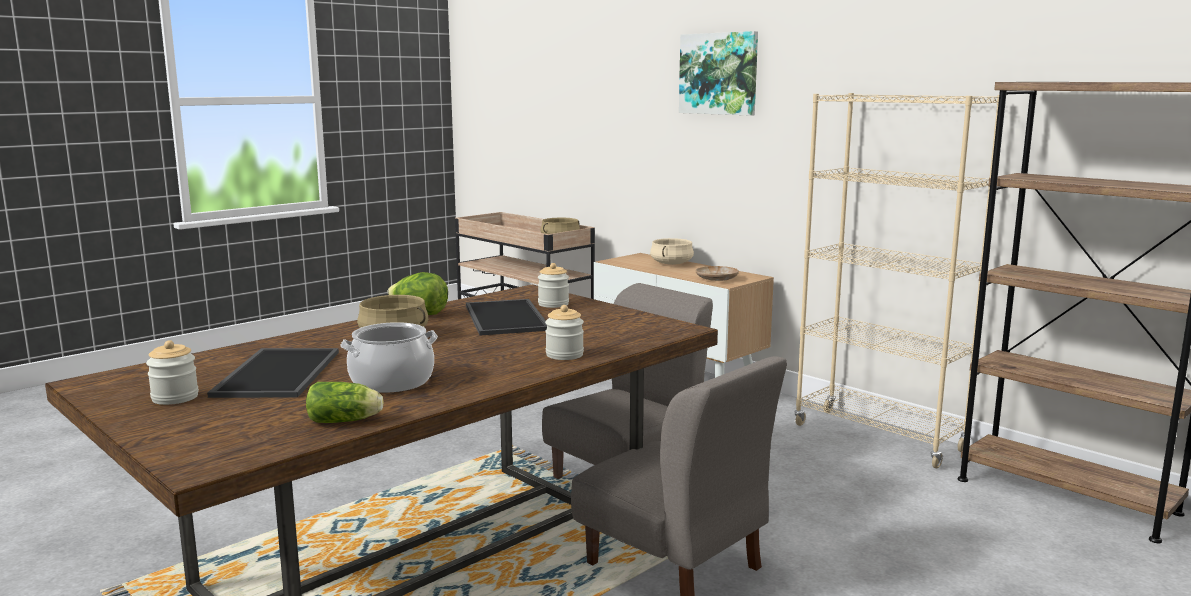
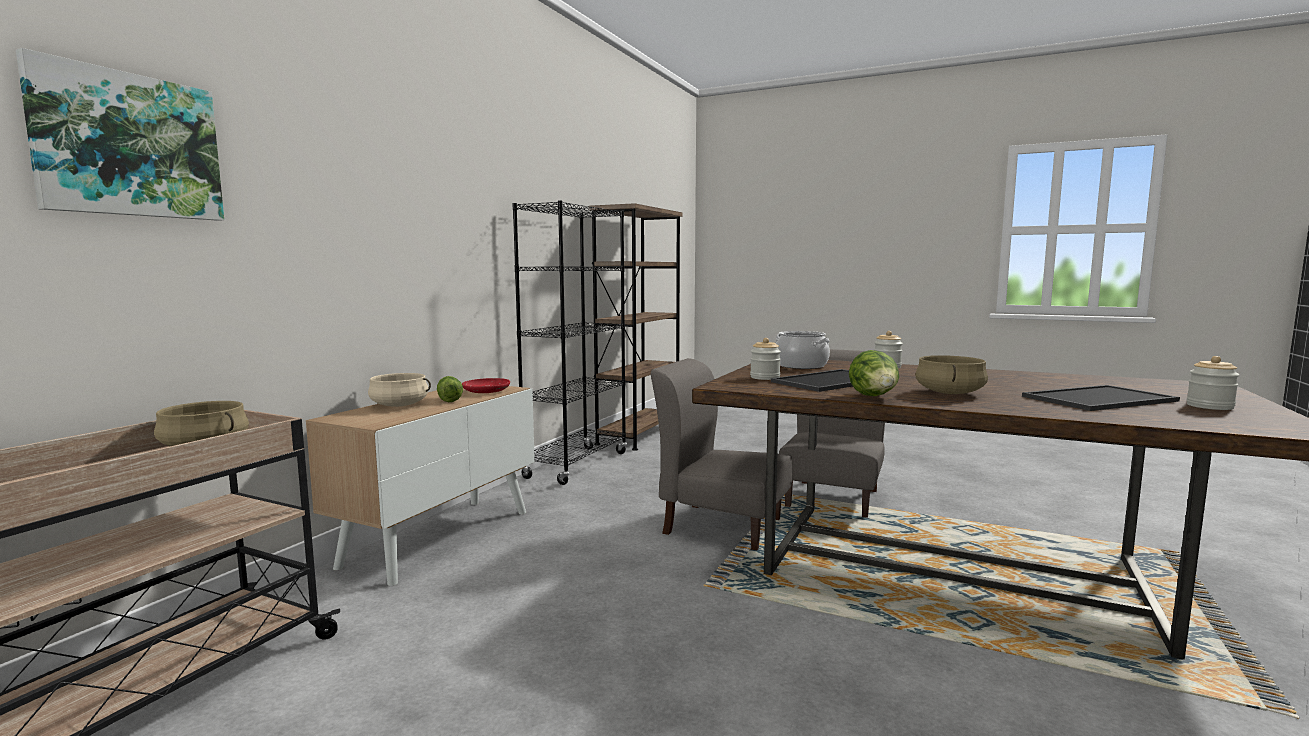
camera: 110 degrees left, 5 degrees down
lettuce [306,382,384,423] -> lettuce moved to [437,376,463,402]
cooking pot [340,322,438,393] -> cooking pot moved to [776,331,830,369]
picture [679,31,758,116] -> picture moved to [16,48,224,221]
beige plate [696,266,739,281] -> red plate [462,378,510,393]
beige bookcase [794,93,999,468] -> black bookcase [512,200,627,485]

